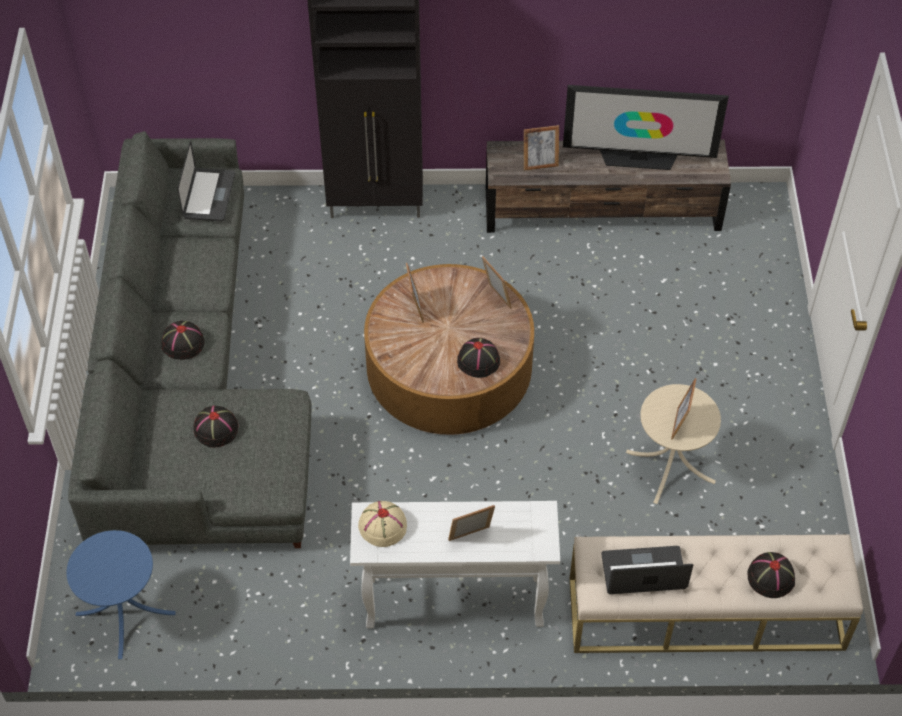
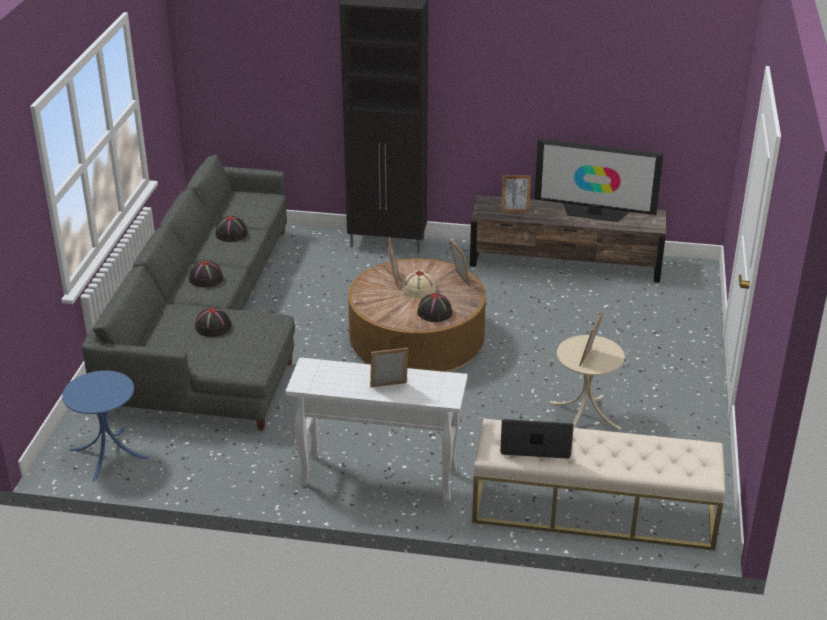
camera: 10 degrees right, 20 degrees down
laptop [177,140,235,222] -> none
beige hat [358,501,407,547] -> beige hat moved to [402,270,436,298]
black hat [748,552,795,598] -> black hat moved to [215,216,248,242]

